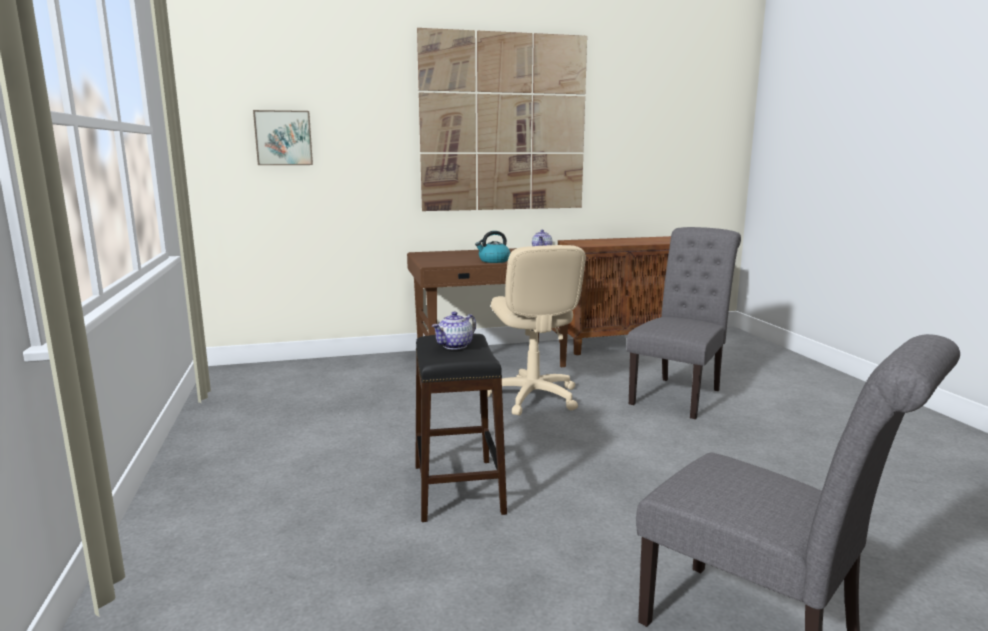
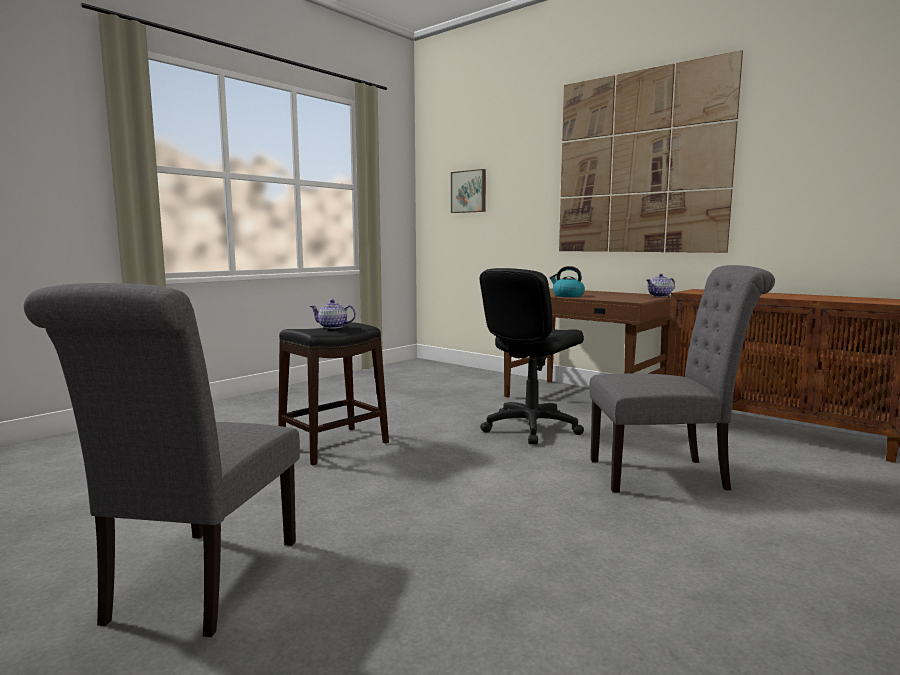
camera: 55 degrees right, 5 degrees down
beige office chair [487,245,586,416] -> black office chair [480,268,584,445]

